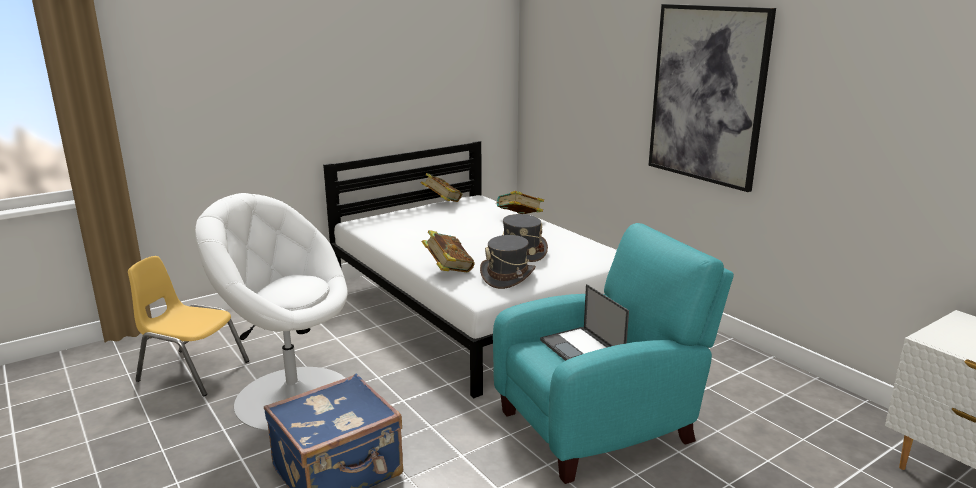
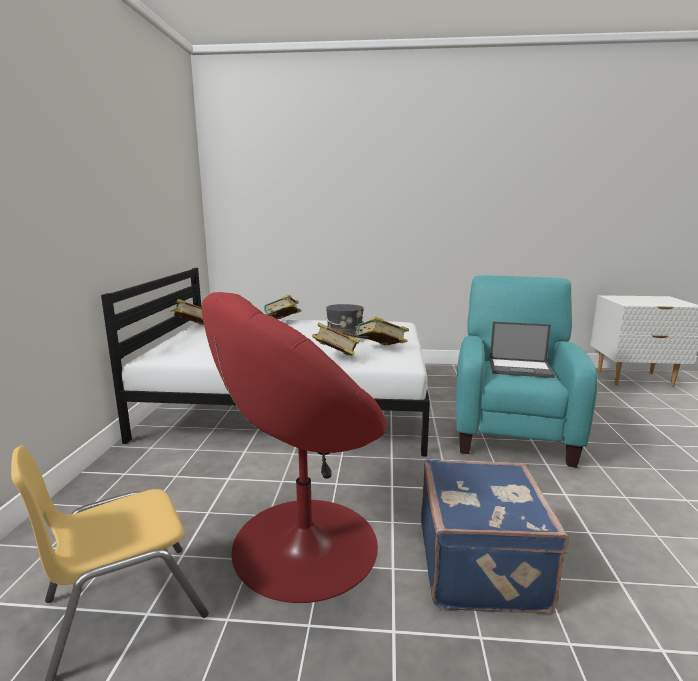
camera: 50 degrees left, 5 degrees down
white armchair [195,193,348,431] -> red armchair [202,292,387,603]
grey hat [480,235,536,289] -> book [355,317,409,345]
picture [648,4,776,192] -> none

